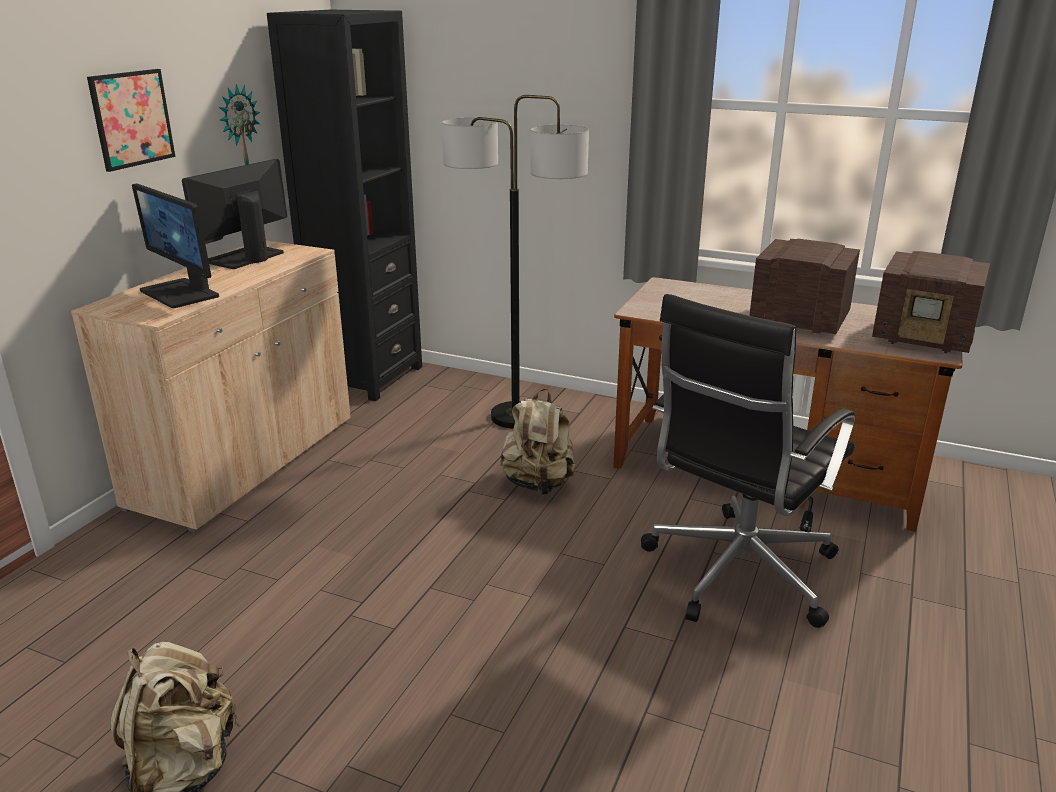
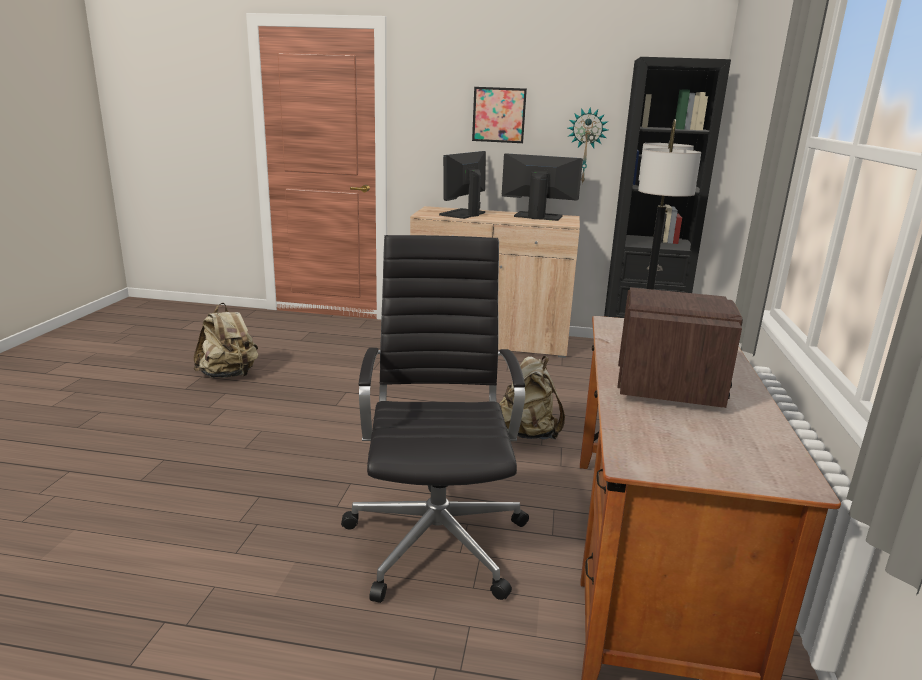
camera: 75 degrees right, 5 degrees down
black office chair [641,294,855,628] -> black office chair turned 60 degrees clockwise [341,235,529,603]
radio [872,251,990,353] -> none

